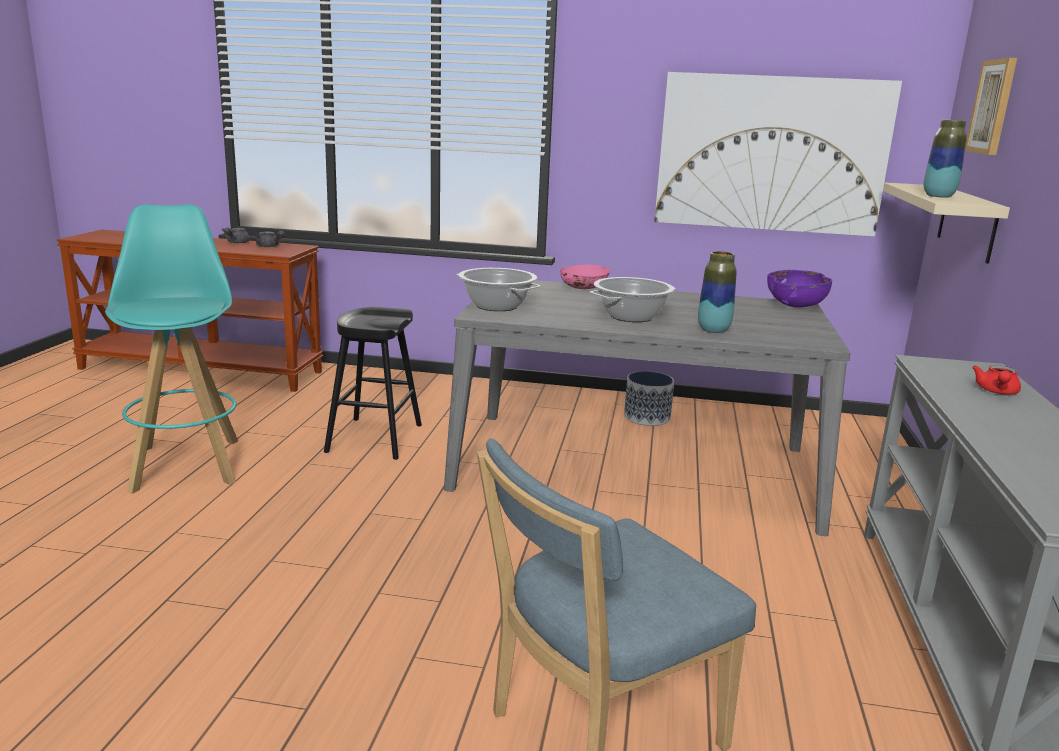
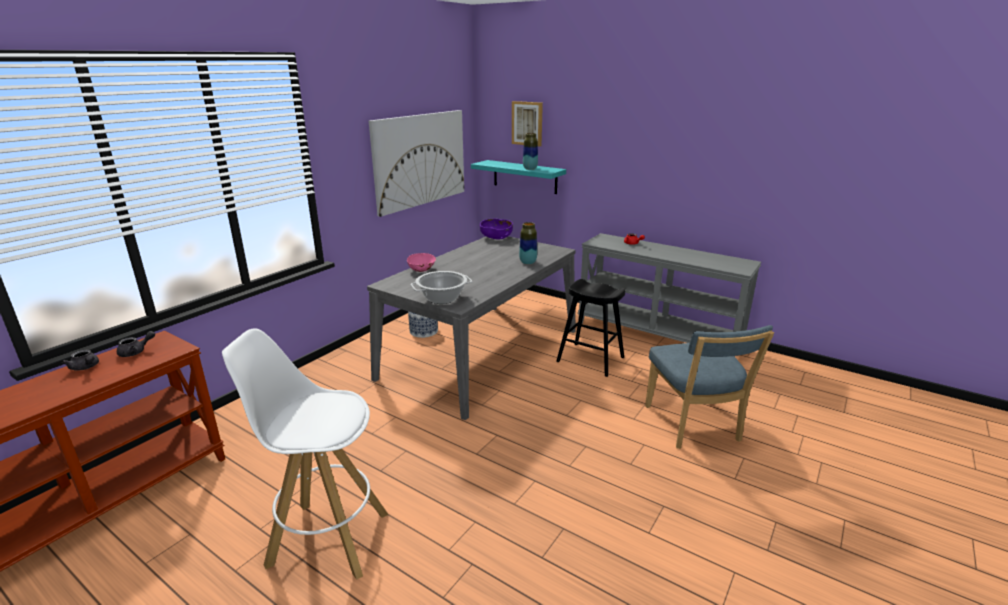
camera: 65 degrees left, 5 degrees up
turquoise stool [105,204,238,494] -> white stool [222,328,389,580]
black stool [324,307,422,460] -> black stool moved to [556,279,626,377]
cooking pot [590,277,676,322] -> none
beige shelf [883,183,1010,264] -> turquoise shelf [471,160,566,194]

